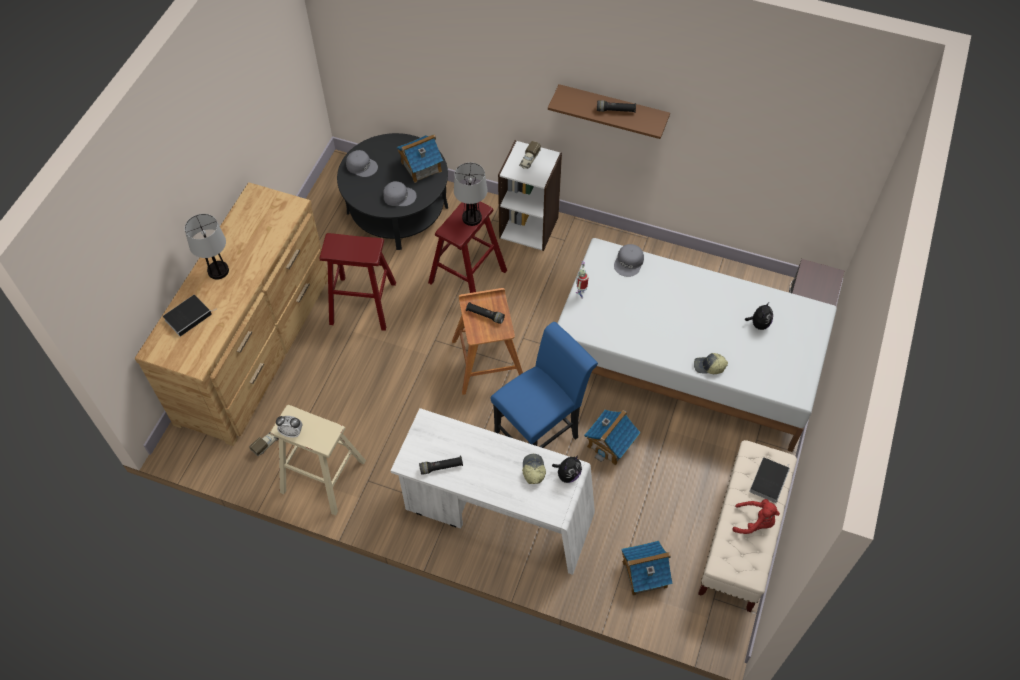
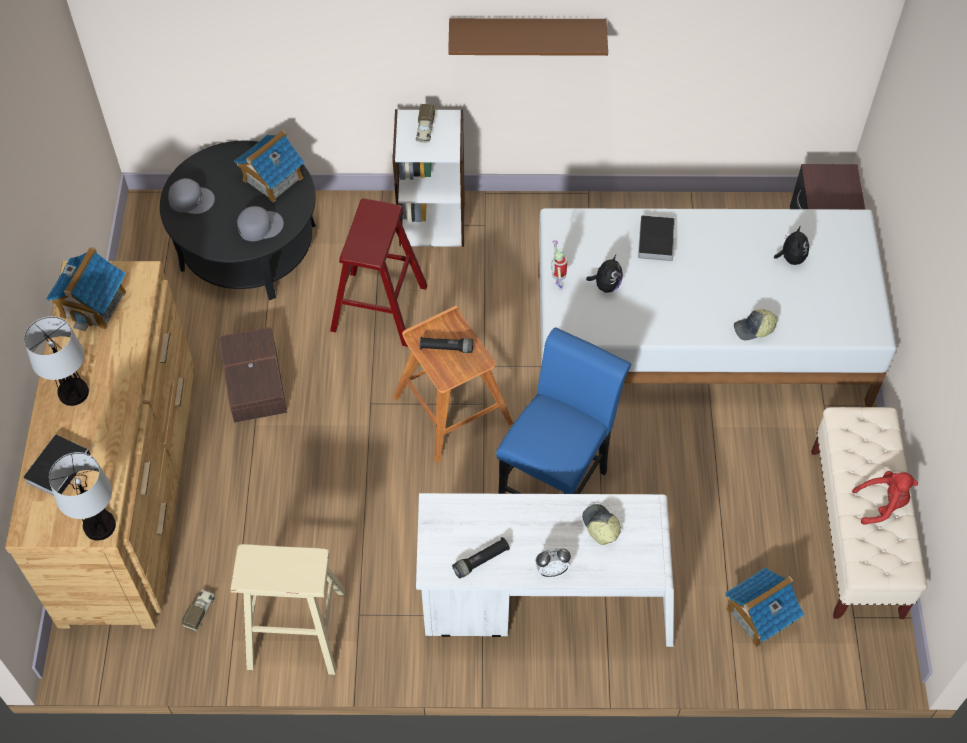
camera: 20 degrees left, 0 degrees up
alarm clock [276,416,302,438] -> alarm clock moved to [535,548,571,579]
red stool [320,233,396,331] -> brown storage box [219,327,287,423]
table lamp [454,162,488,226] -> table lamp moved to [49,452,116,540]
plush toy [552,455,582,483] -> plush toy moved to [586,255,623,293]
toy house [584,410,641,466] -> toy house moved to [46,247,126,331]
black flashlight [597,100,636,113] -> none
grey cap [614,244,644,277] -> none
book [750,457,790,503] -> book moved to [638,216,675,261]

